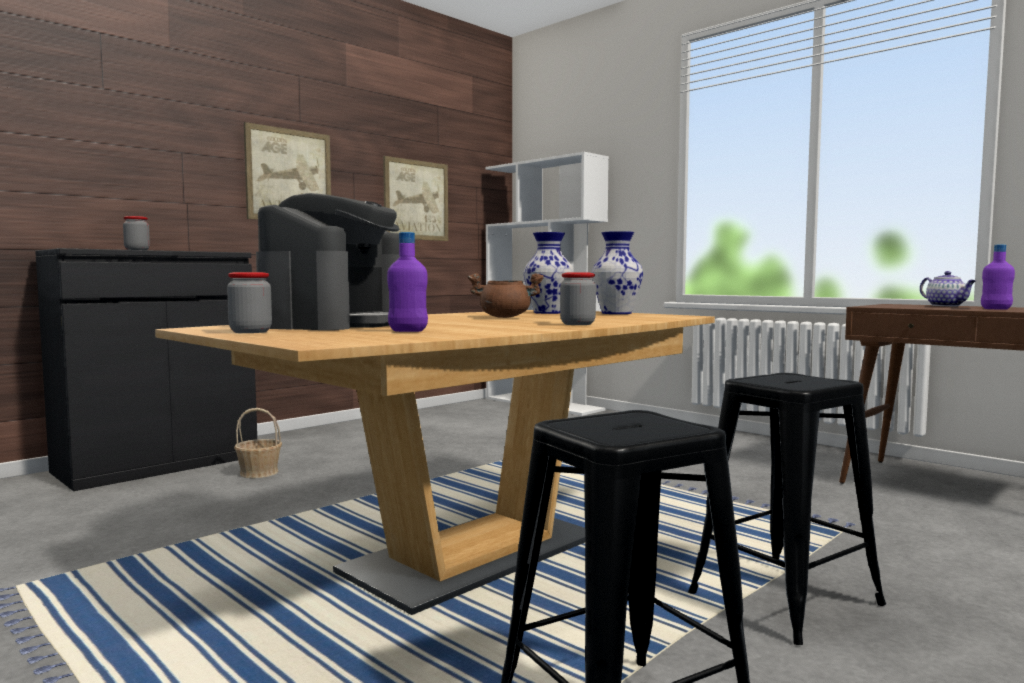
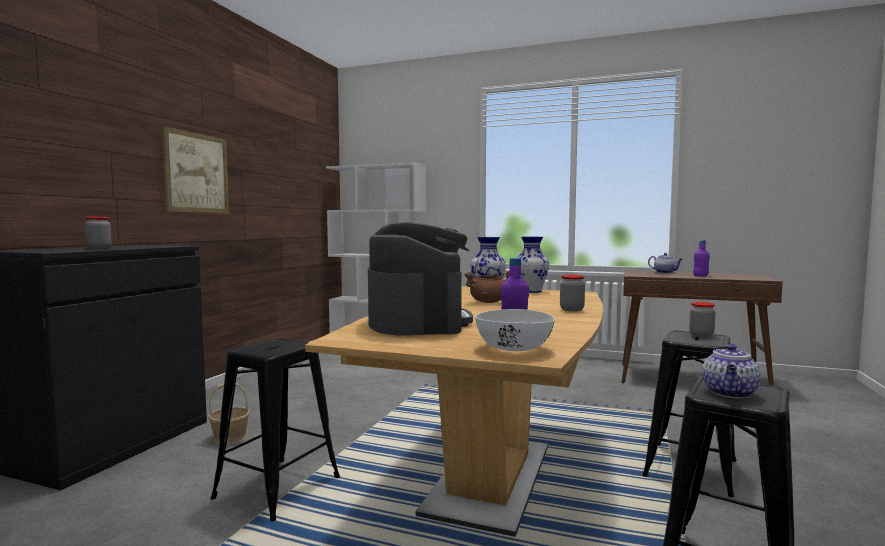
camera: 25 degrees left, 0 degrees up
jar [227,272,272,333] -> jar moved to [689,302,715,337]
picture [383,156,448,241] -> none
none -> black stool [210,338,340,522]
none -> white bowl [475,309,555,351]
none -> teapot [702,344,761,398]

